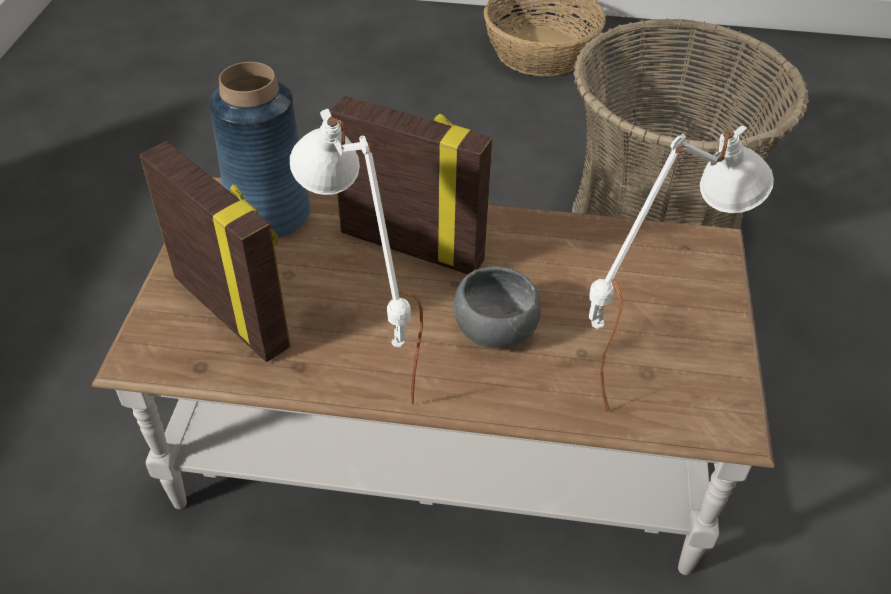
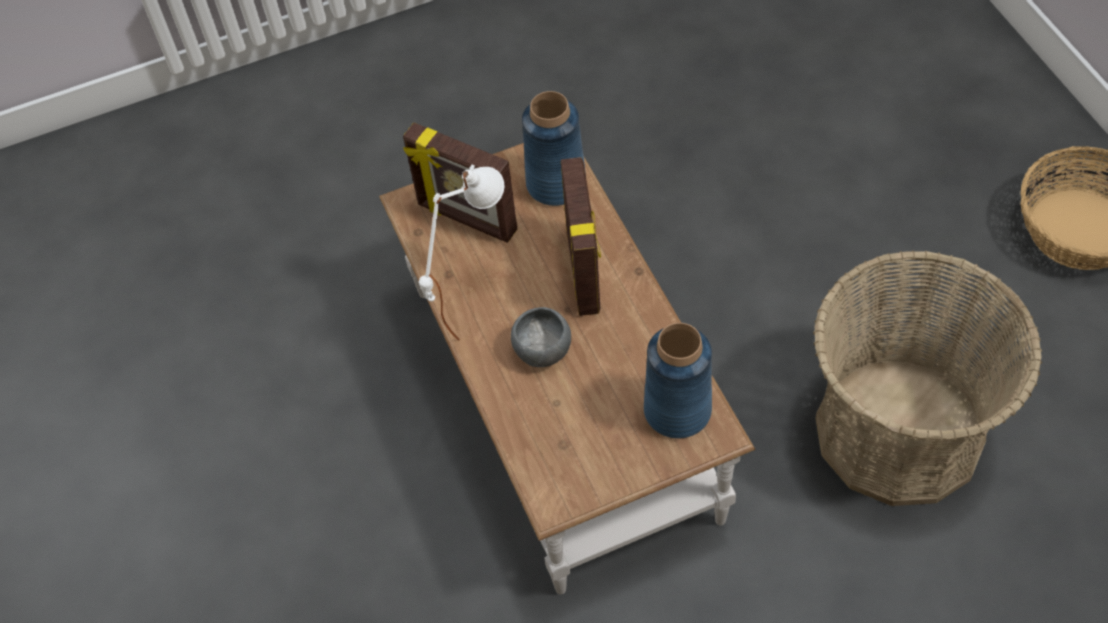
camera: 65 degrees right, 10 degrees up
picture frame [140,141,290,362] -> picture frame turned 105 degrees clockwise [403,123,517,243]
white table lamp [589,126,774,412] -> none
none -> blue vase [644,323,712,438]

